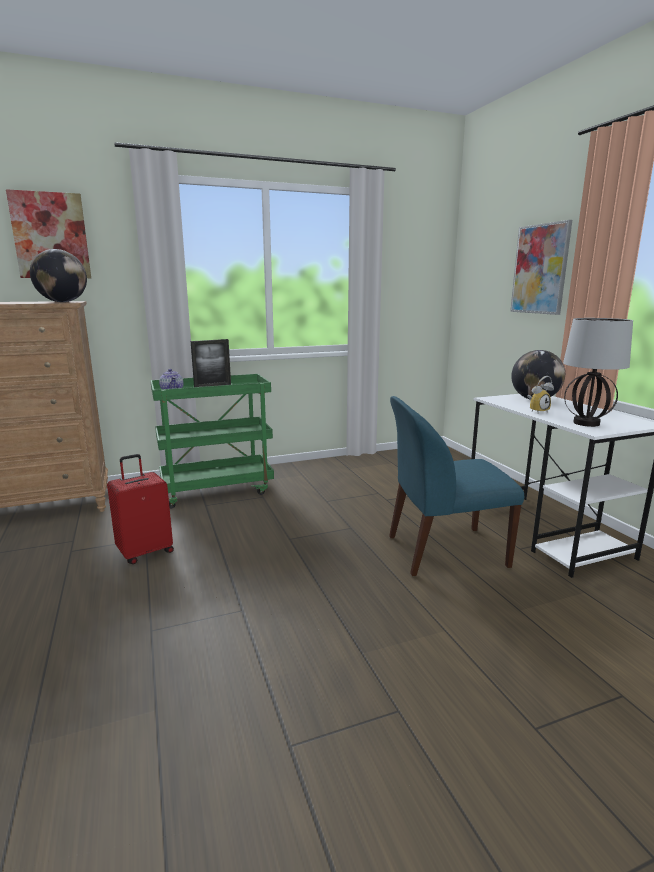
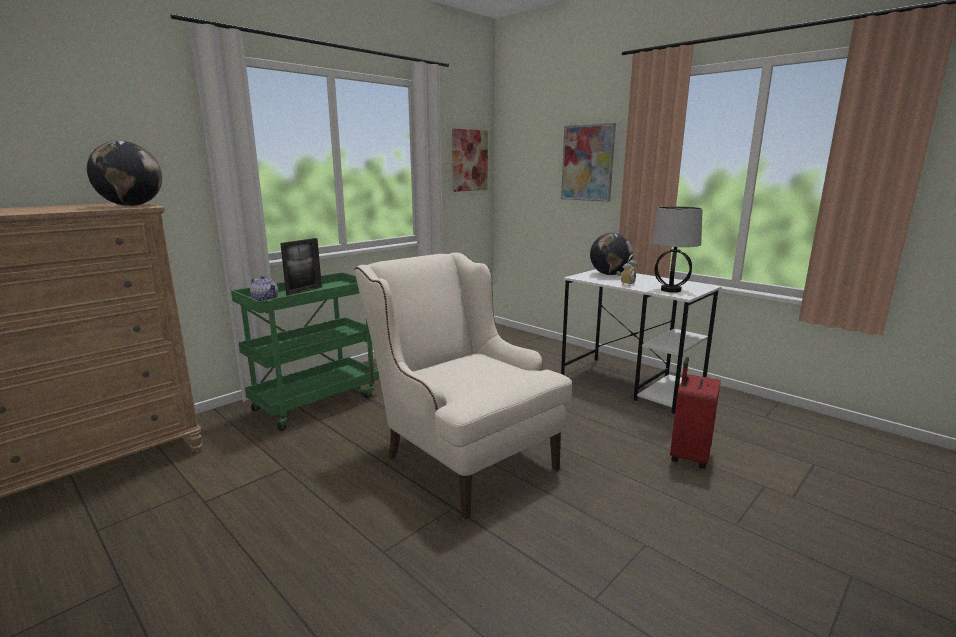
camera: 25 degrees left, 0 degrees up
picture [6,189,91,278] -> picture moved to [452,128,488,192]
red suitcase [107,454,174,564] -> red suitcase moved to [670,357,721,469]
blue chair [389,396,524,576] -> none
none -> beige armchair [354,252,572,519]

